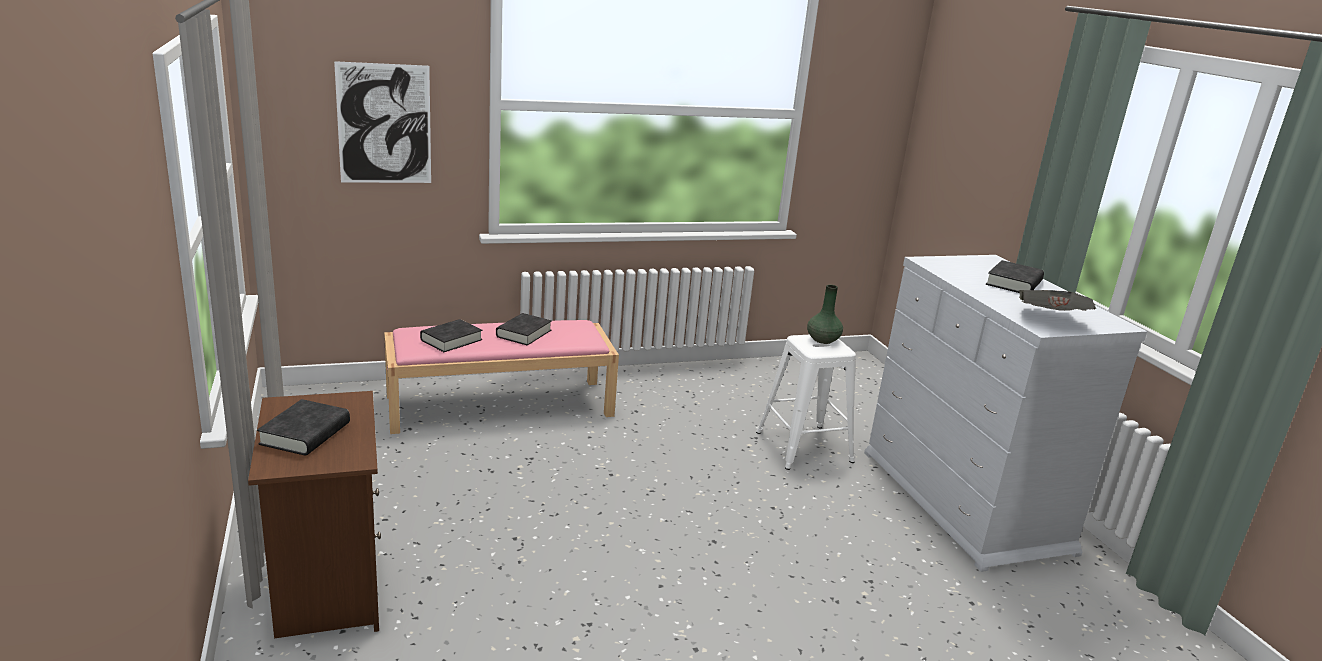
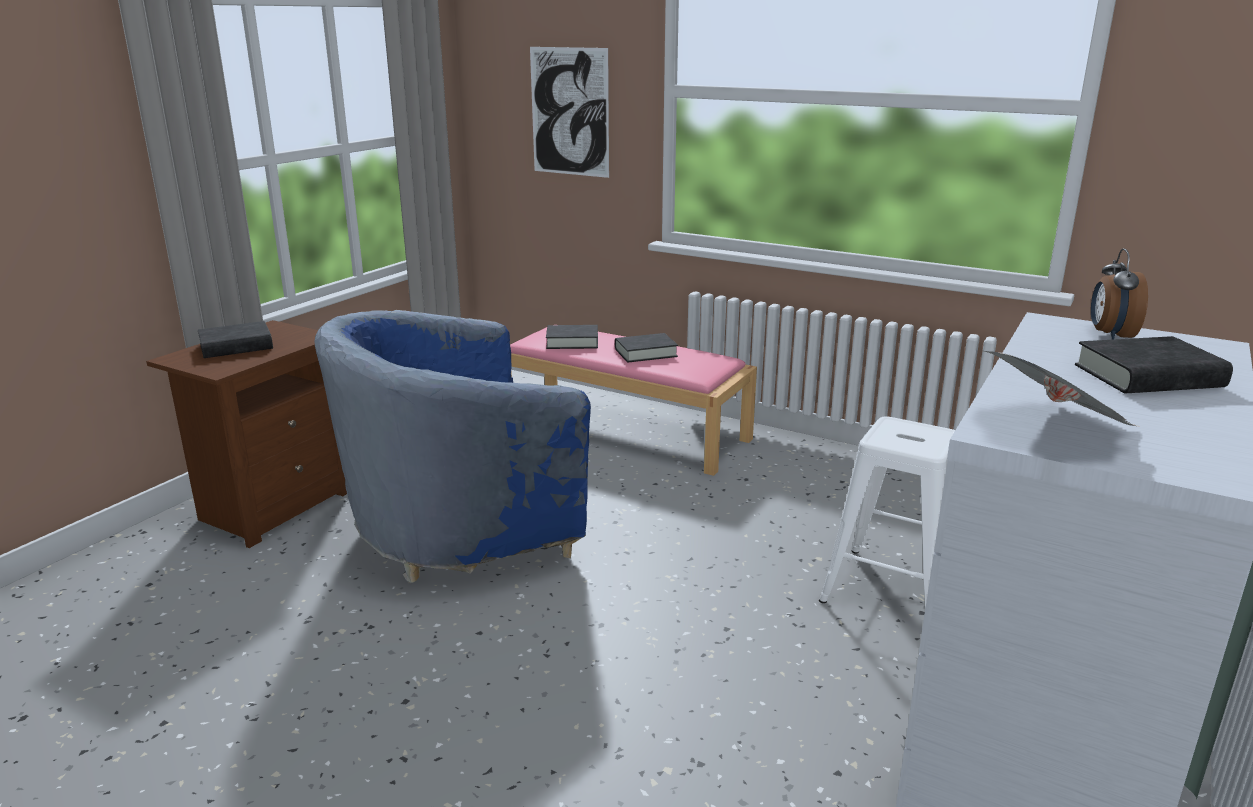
camera: 50 degrees right, 0 degrees up
green vase [807,285,843,344] -> none
none -> blue armchair [314,310,591,583]
none -> alarm clock [1091,248,1148,340]

